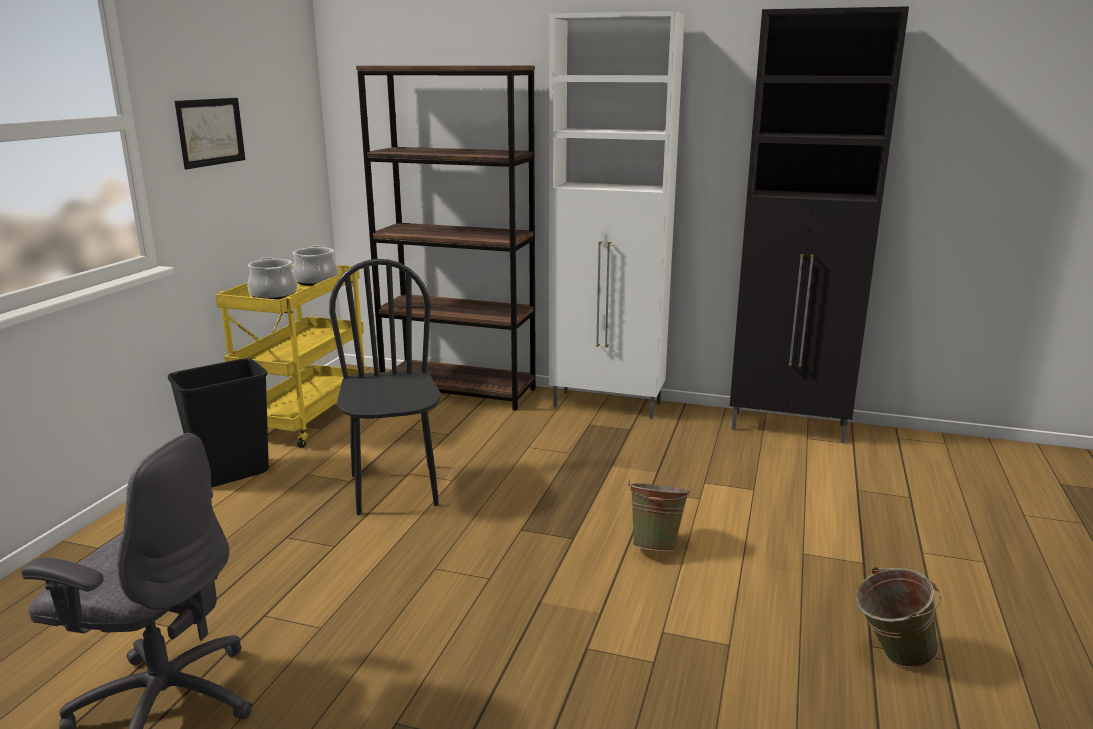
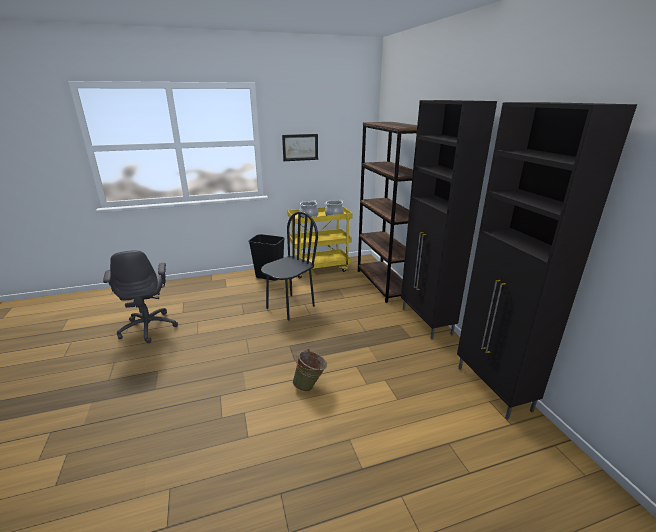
camera: 55 degrees right, 5 degrees up
white cabinet [549,11,685,419] -> black cabinet [401,100,497,340]
green bucket [855,567,941,668] -> none

